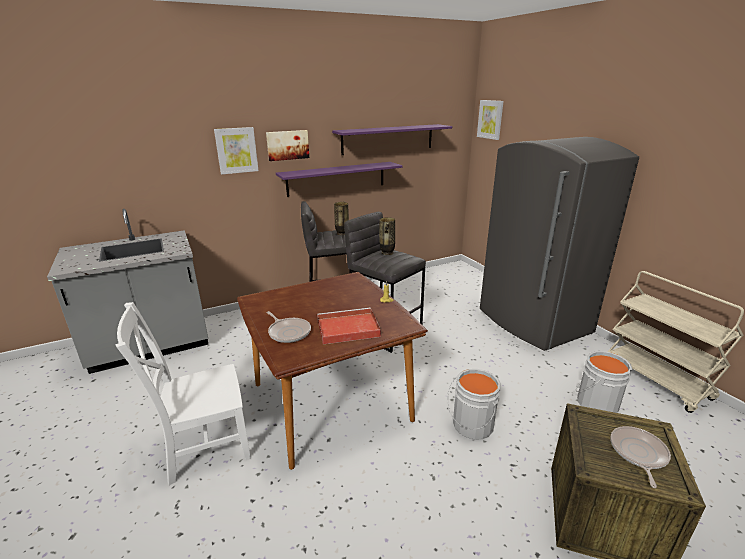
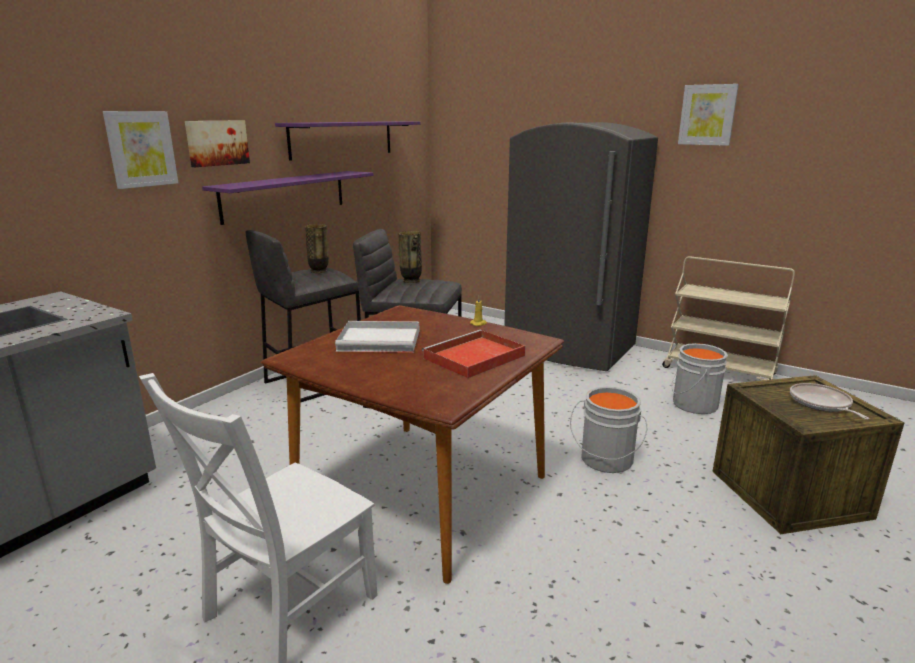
camera: 30 degrees left, 5 degrees down
frying pan [266,311,311,343] -> none
picture [477,100,504,140] -> picture moved to [678,84,739,146]
none -> white tray [335,321,419,353]

